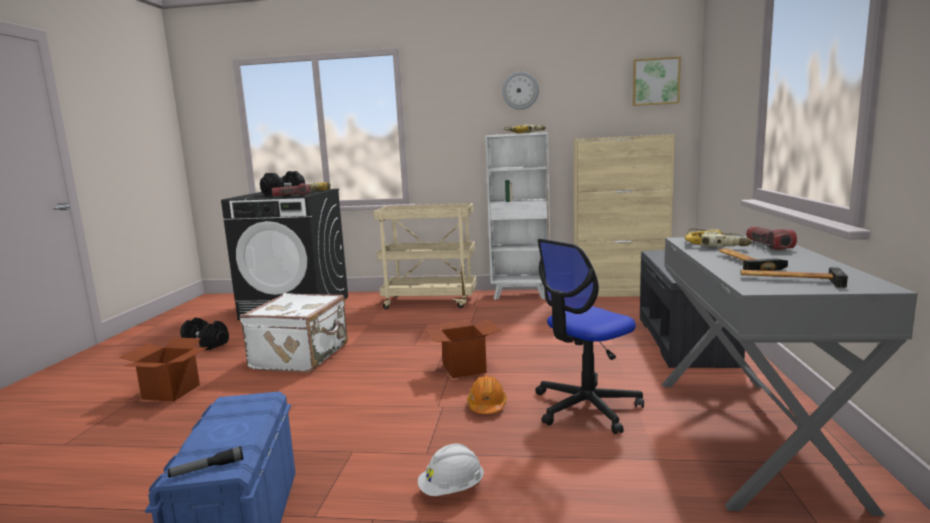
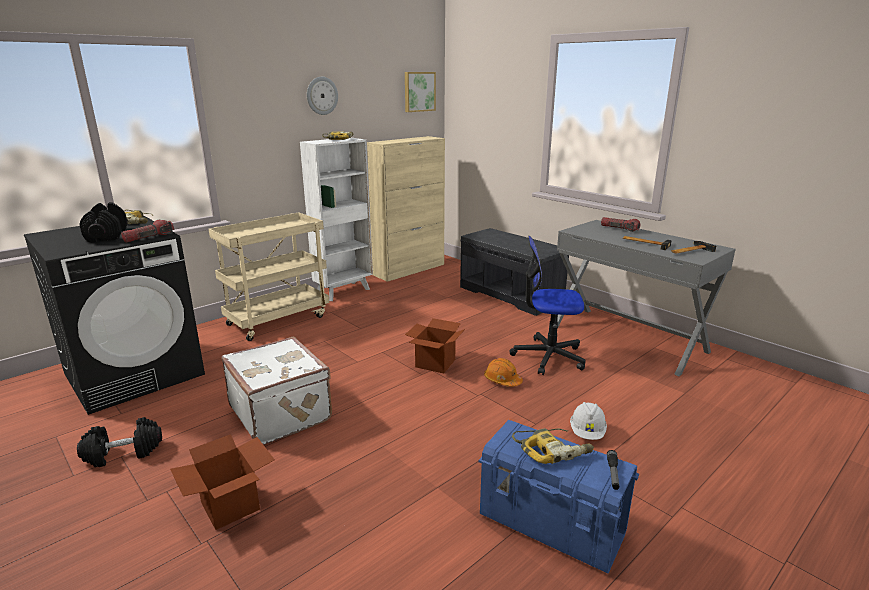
camera: 50 degrees left, 10 degrees up
office chair [535,239,644,434] -> office chair turned 90 degrees clockwise [510,236,586,375]
power drill [685,228,752,247] -> power drill moved to [512,428,594,464]

